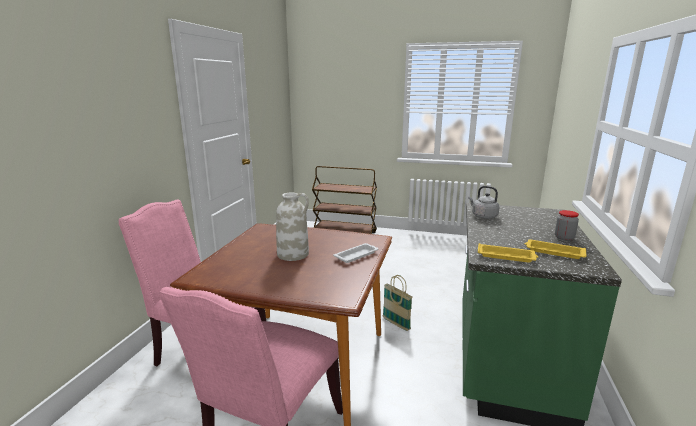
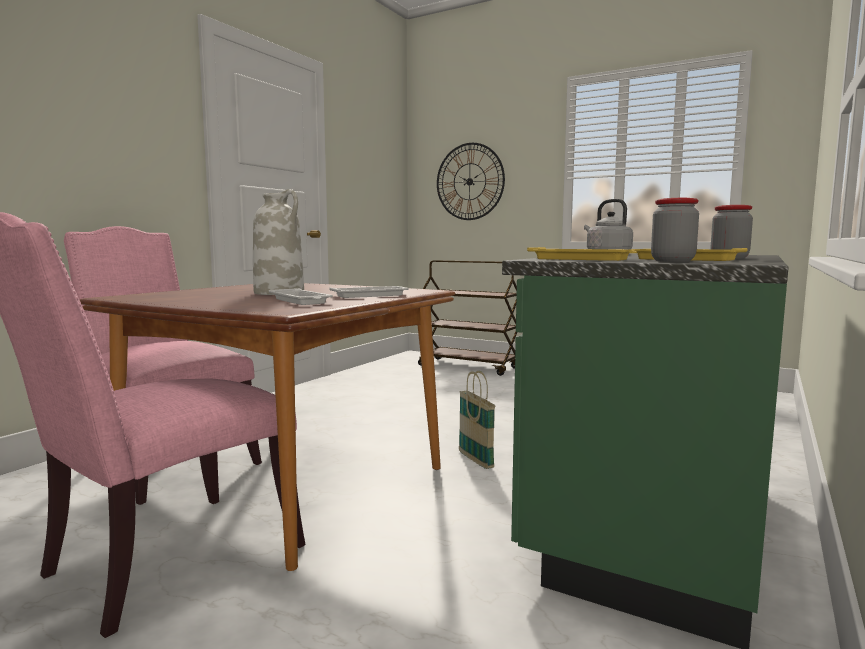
camera: 15 degrees right, 10 degrees down
none -> white tray [269,288,333,305]
none -> wall clock [437,143,505,220]
none -> jar [651,198,699,262]

